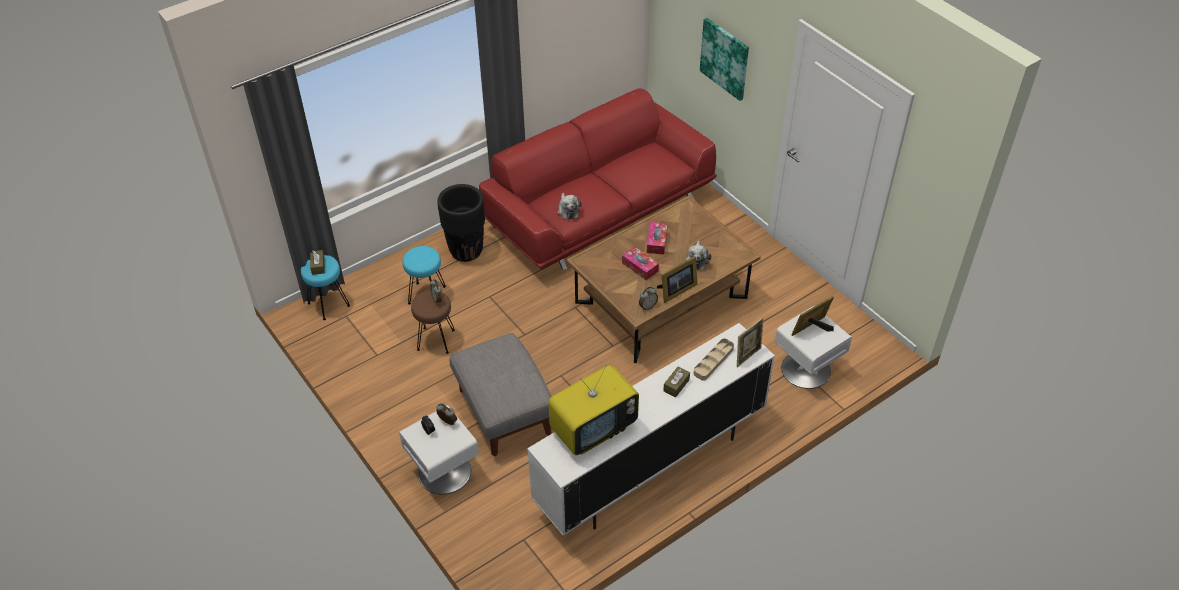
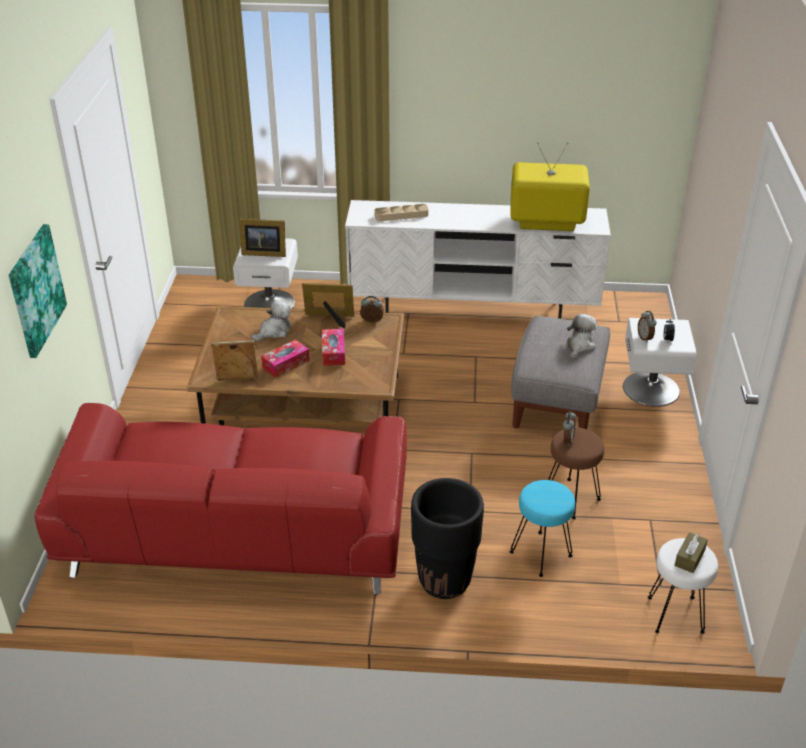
camera: 140 degrees left, 10 degrees down
turquoise stool [301,255,350,320] -> white stool [648,538,718,634]
plush toy [557,193,582,220] -> plush toy moved to [567,314,596,359]
brown tissue box [663,367,690,397] -> none
picture frame [737,317,764,367] -> picture frame moved to [211,340,259,381]

